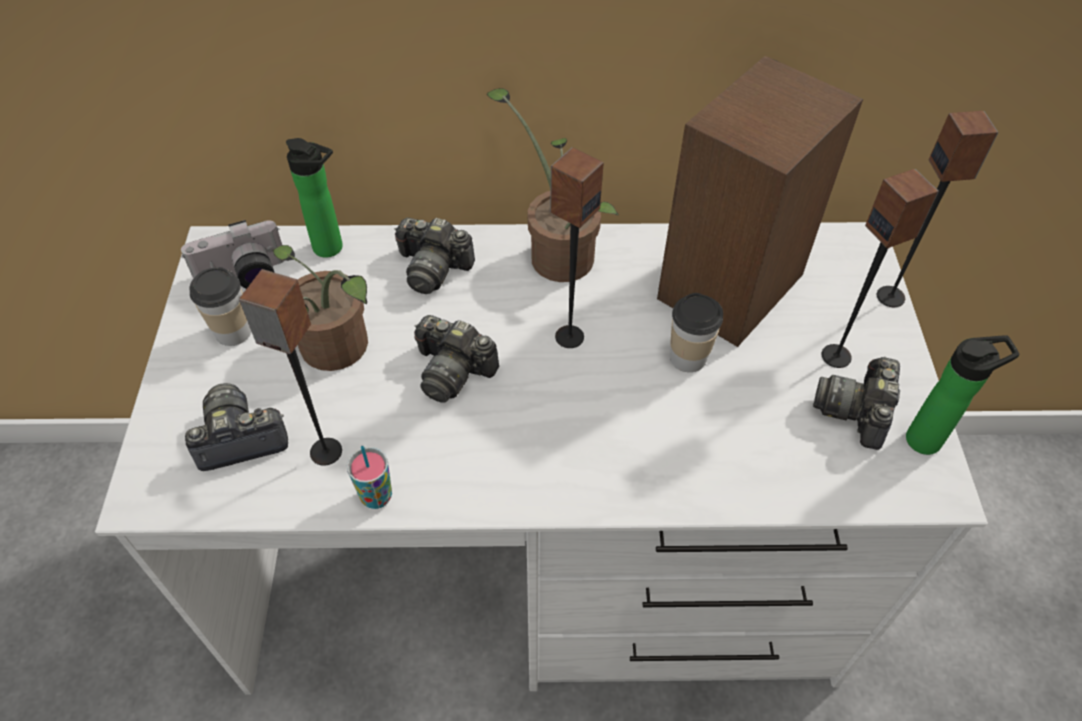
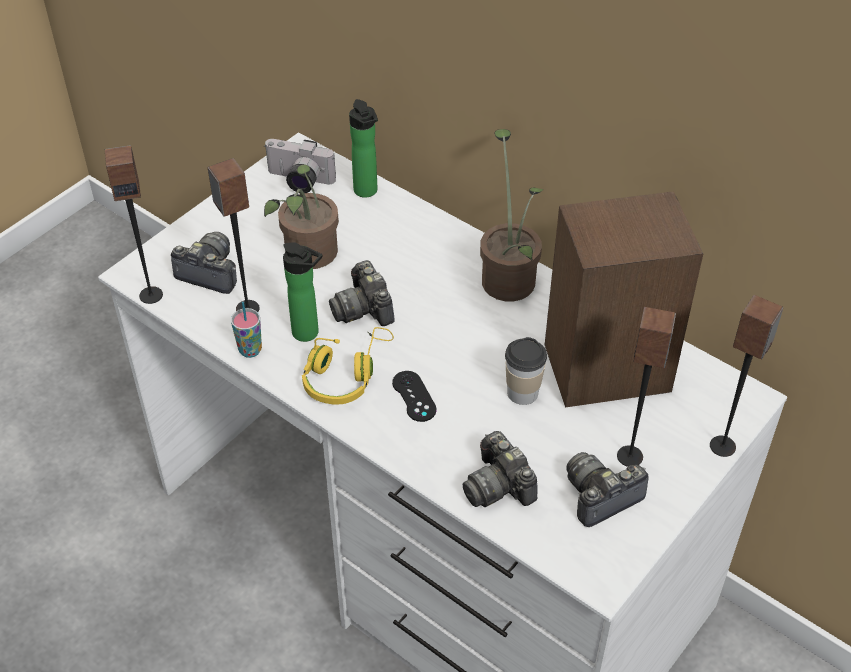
camera: 40 degrees right, 5 degrees down
cup [189,267,251,346] -> none
camera [394,218,475,294] -> camera moved to [463,431,537,507]
speaker [550,147,604,348] -> speaker moved to [105,145,163,304]
bottle [906,335,1019,455] -> bottle moved to [283,242,323,342]
none -> yellow headphones [302,327,394,404]
none -> black game controller [392,371,437,422]

